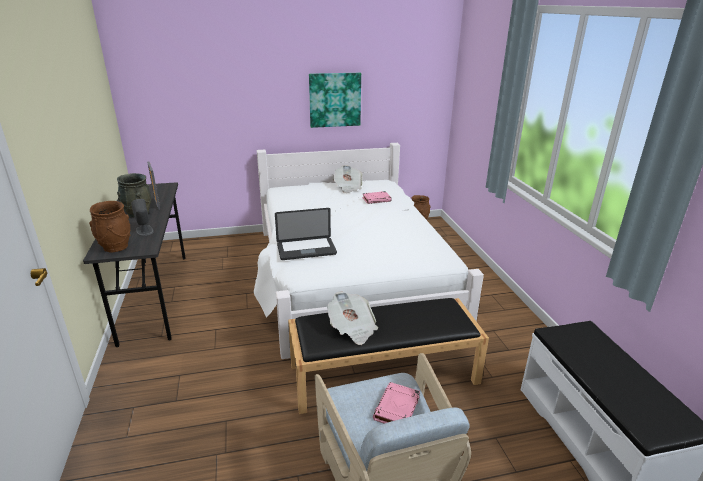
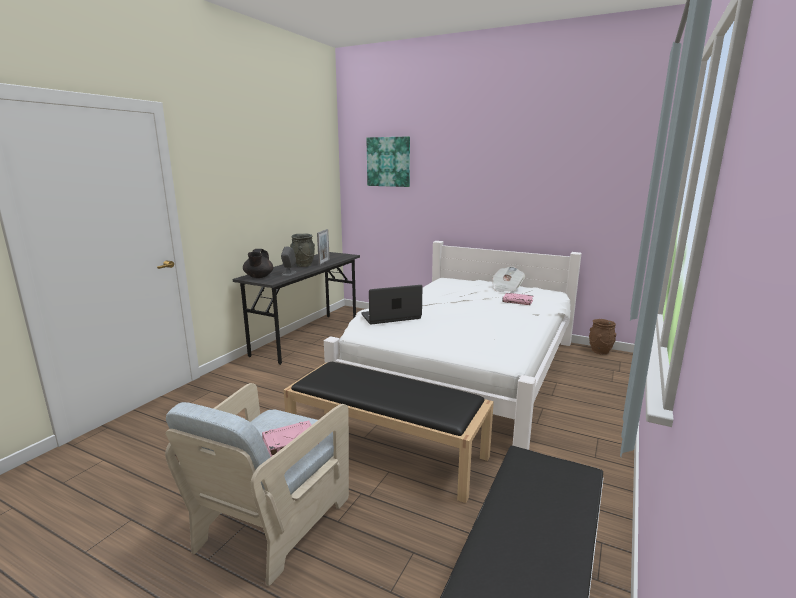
camera: 40 degrees right, 10 degrees down
brown vase [89,201,131,252] -> black teapot [243,249,273,278]
laptop [275,208,337,260] -> laptop turned 135 degrees clockwise [361,285,422,324]
picture [309,73,361,128] -> picture moved to [366,136,410,187]
newspaper [327,291,378,345] -> none

